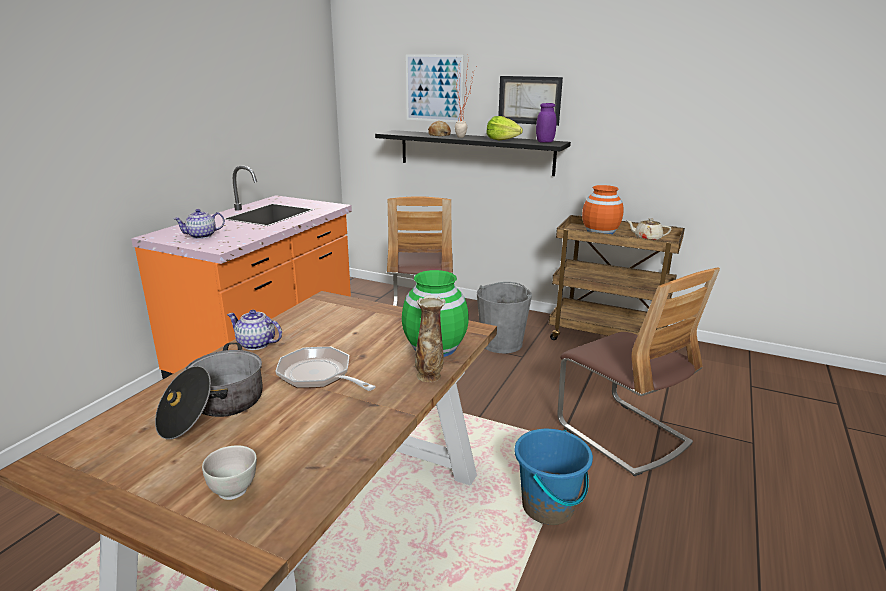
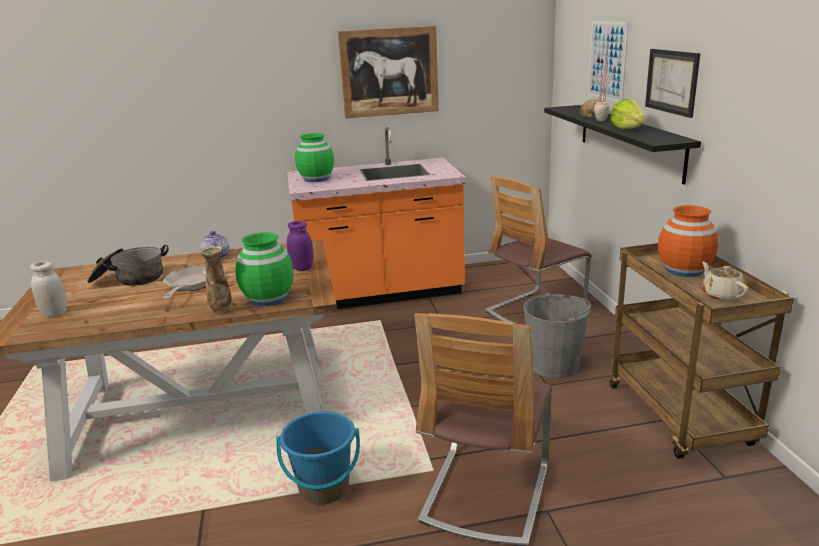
camera: 55 degrees right, 0 degrees up
teapot [173,209,225,239] -> green vase [295,133,334,182]
white bowl [202,445,257,500] -> white jar [30,261,67,317]
purple jar [536,103,557,143] -> purple jar moved to [287,221,313,271]
none -> picture [338,26,439,119]

